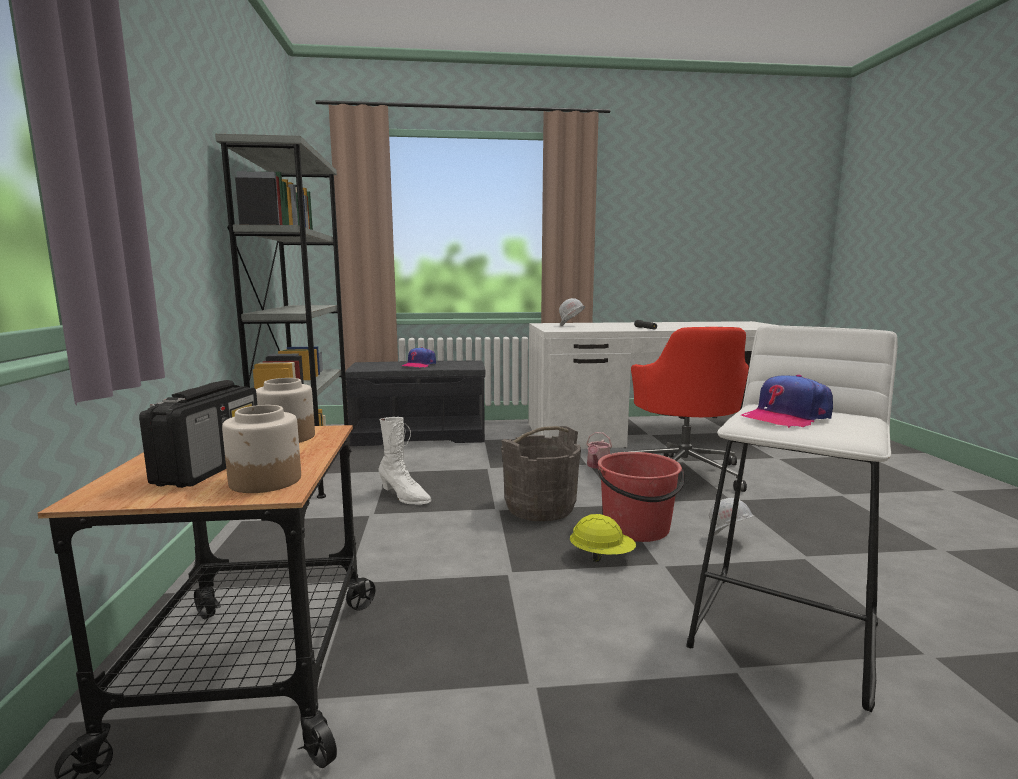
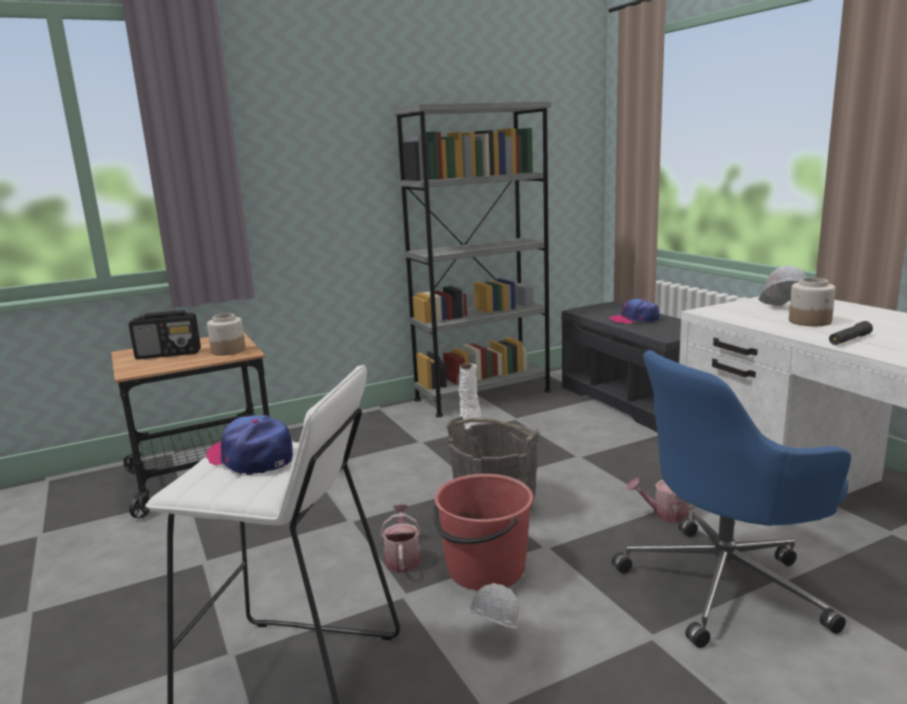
camera: 70 degrees right, 5 degrees up
jar [222,405,301,493] -> jar moved to [789,278,836,326]
yellow hard hat [570,514,636,562] -> watering can [380,504,421,573]
red office chair [624,327,749,492] -> blue office chair [612,350,851,648]

